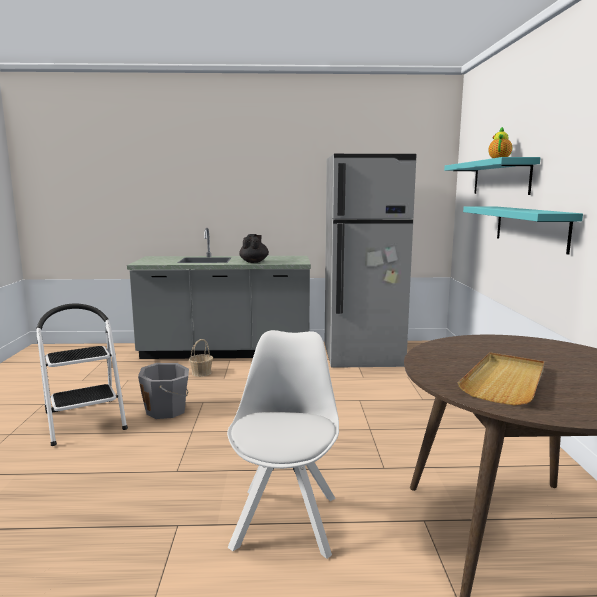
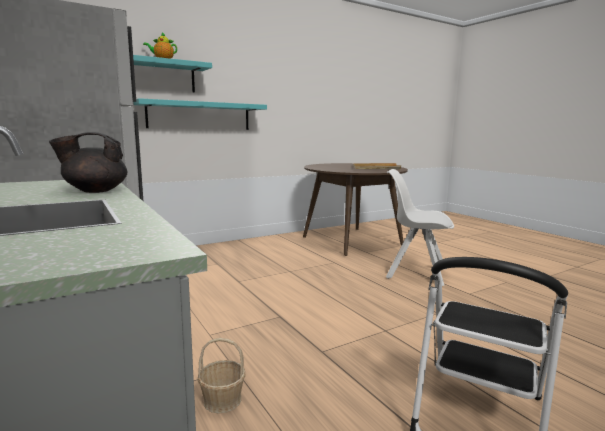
camera: 120 degrees left, 0 degrees up
grey bucket [138,363,189,419] -> none
white chair [227,330,339,559] -> white chair turned 45 degrees clockwise [386,169,454,286]

